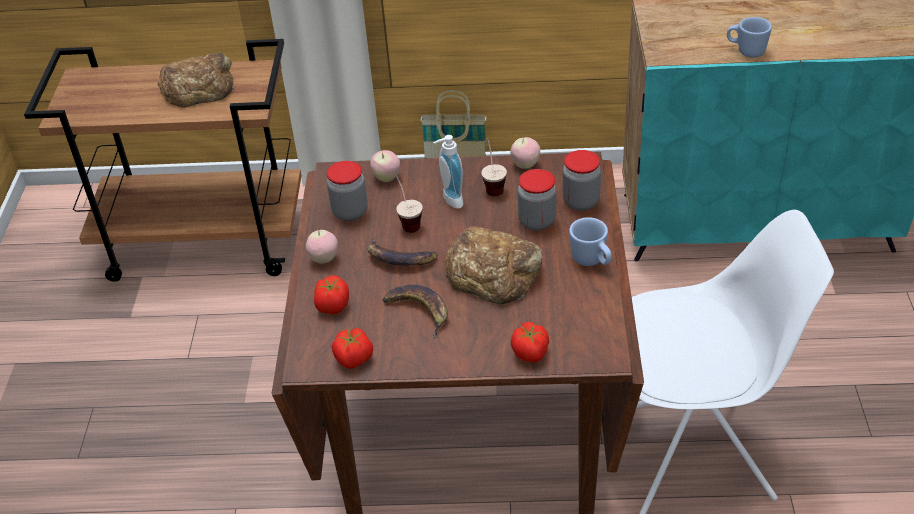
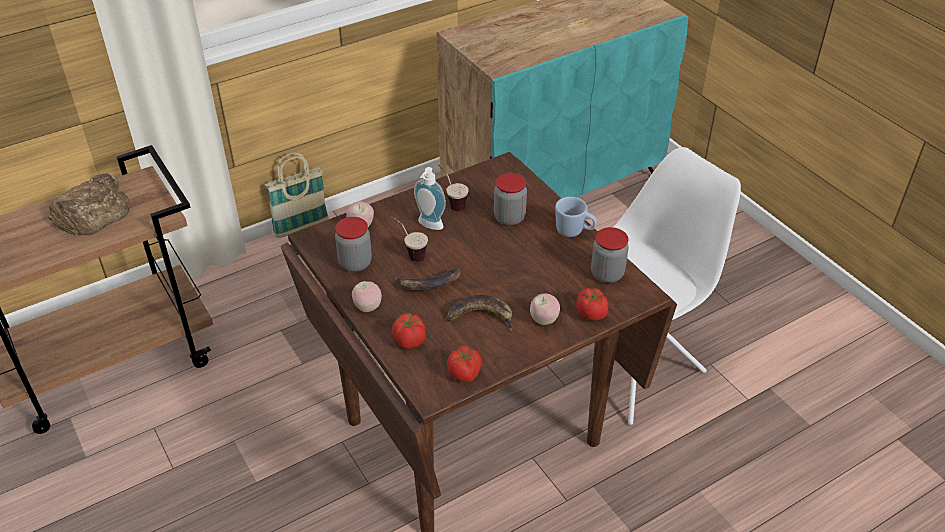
camera: 35 degrees left, 0 degrees up
bread [445,226,543,304] -> none
apple [510,137,540,169] -> apple moved to [530,293,560,325]
jar [563,150,601,211] -> jar moved to [591,227,629,283]
blue mug [727,17,772,58] -> none

